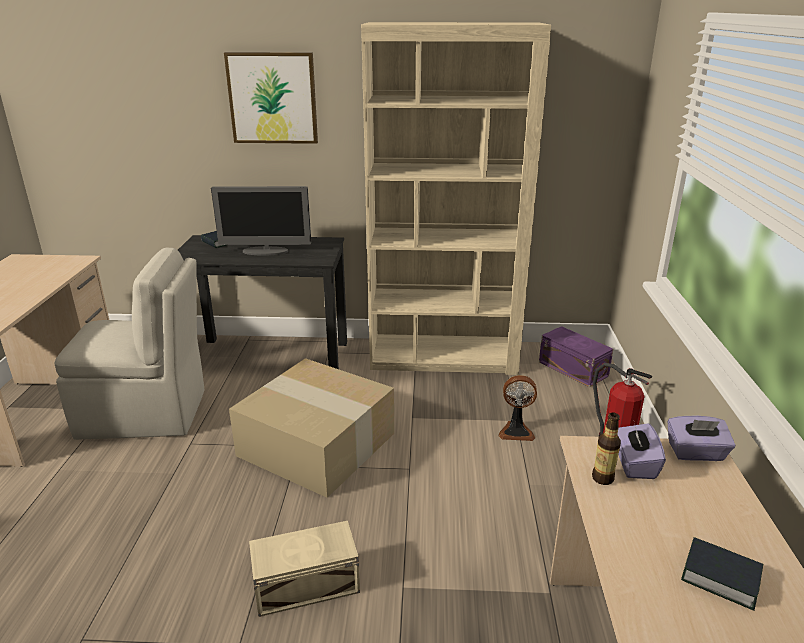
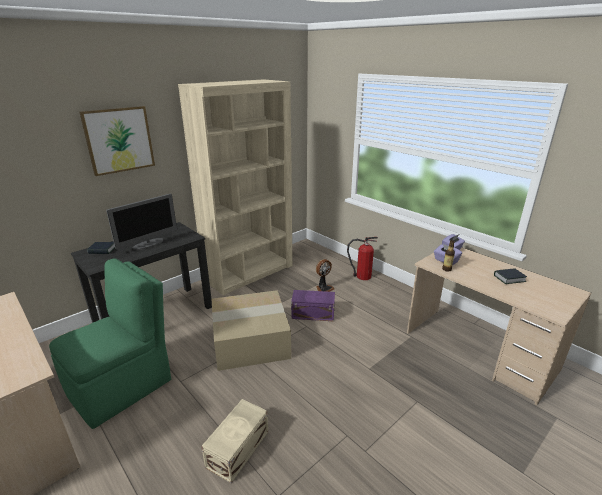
camera: 45 degrees left, 0 degrees up
beige chair [55,248,205,440] -> green chair [49,258,171,429]
beige storage box [249,521,360,617] -> beige storage box moved to [202,399,268,483]
purple storage box [539,326,613,387] -> purple storage box moved to [291,290,335,321]

